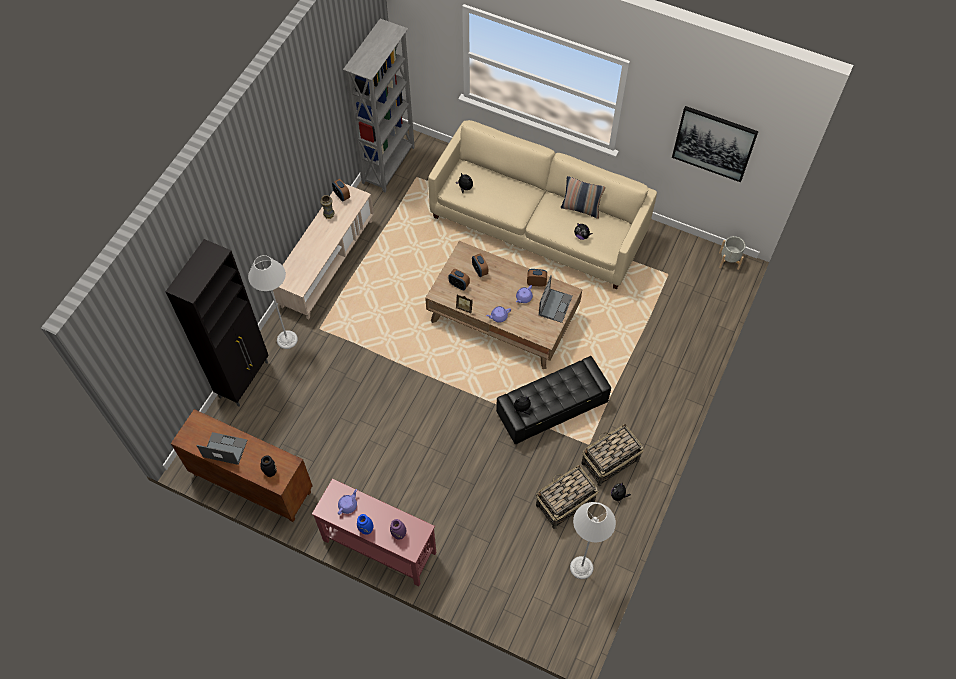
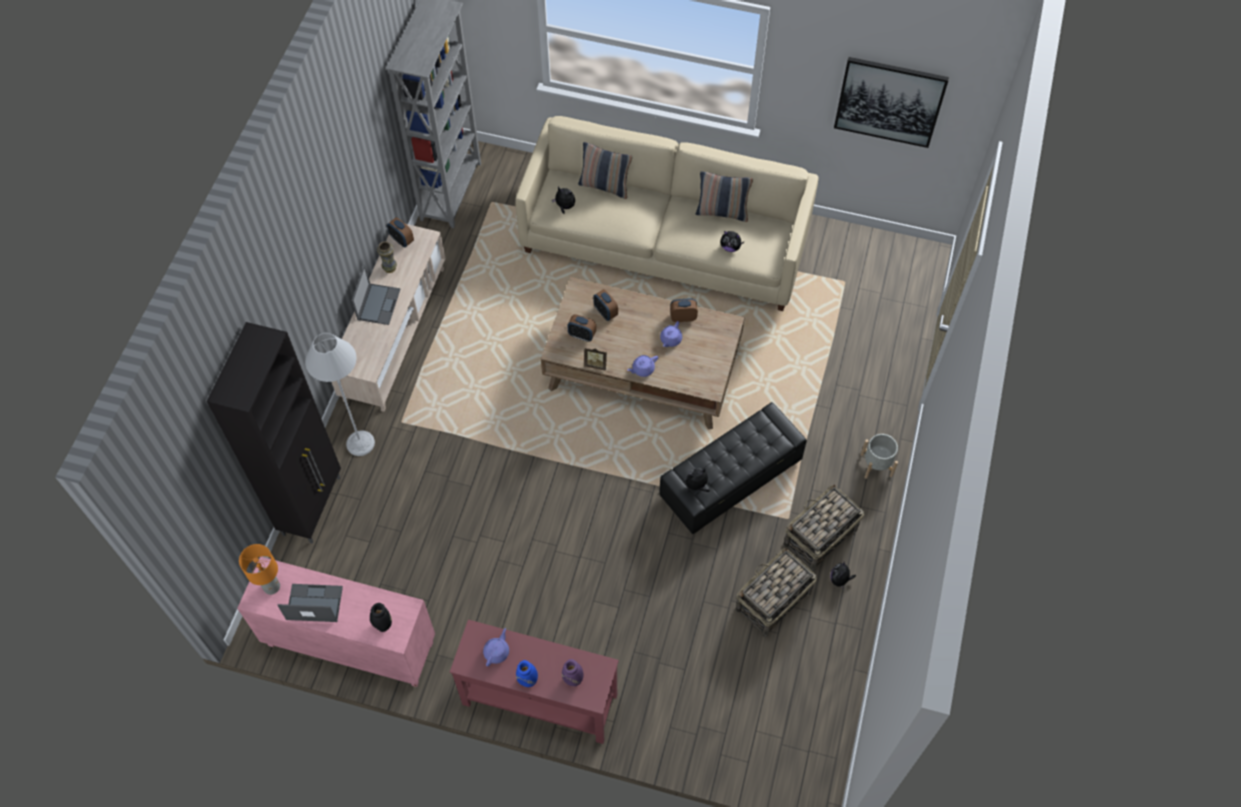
camera: 10 degrees left, 0 degrees up
brown cabinet [171,409,313,522] -> pink cabinet [237,557,435,687]
laptop [539,275,572,323] -> laptop moved to [352,265,400,325]
grey floor lamp [570,502,616,579] -> none
grey planter [719,236,745,270] -> grey planter moved to [861,434,898,479]
none -> orange table lamp [239,544,280,595]
none -> pillow [578,142,632,199]

